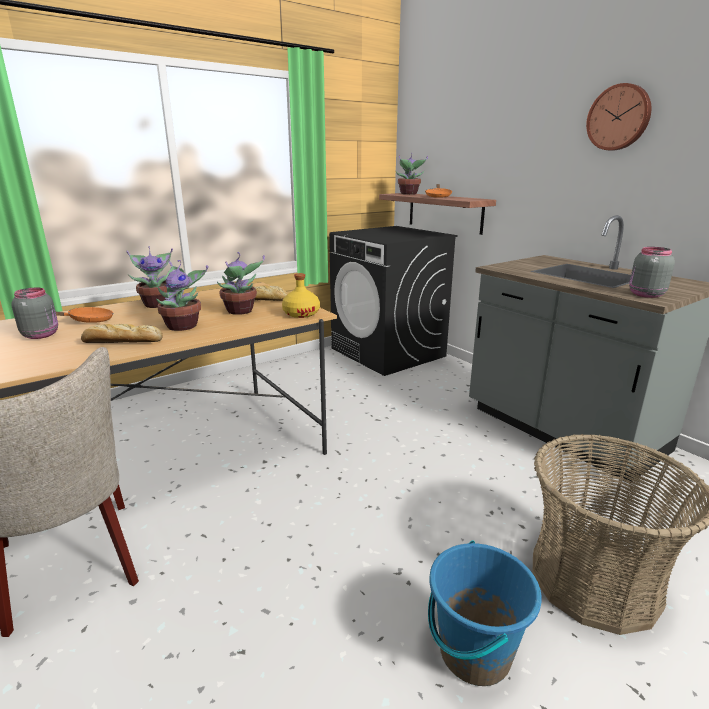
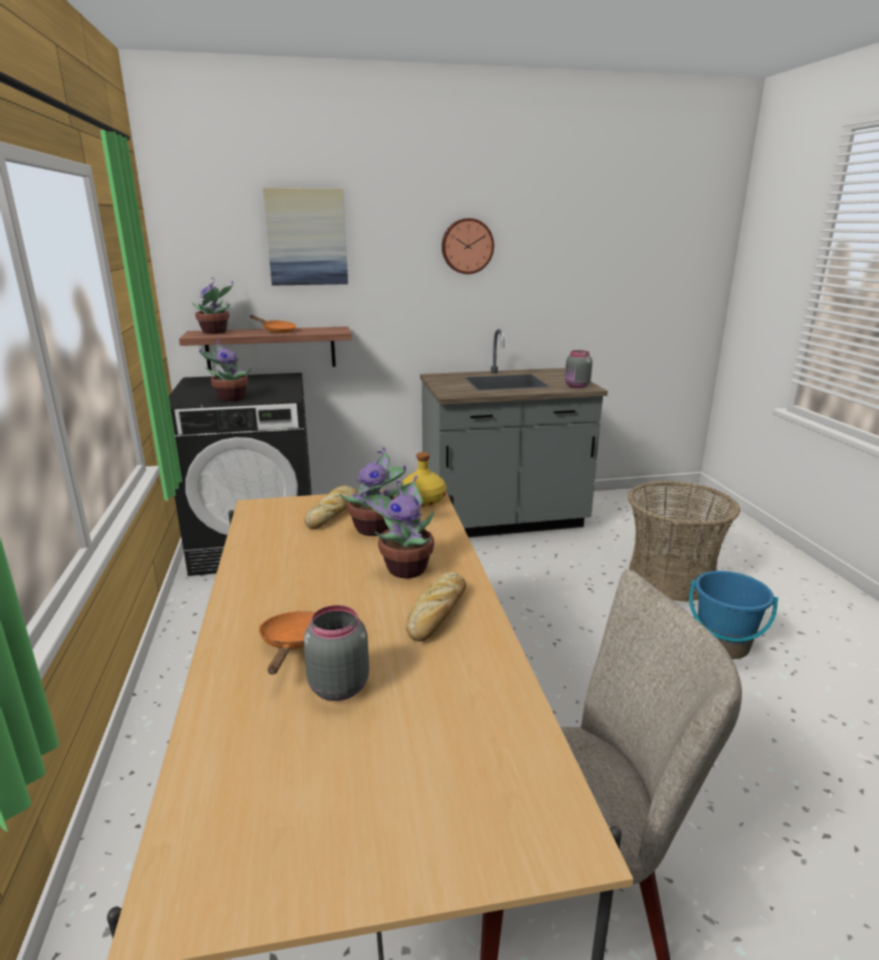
camera: 65 degrees left, 0 degrees up
potted plant [126,247,173,308] -> potted plant moved to [199,340,251,401]
none -> picture [263,188,348,286]

